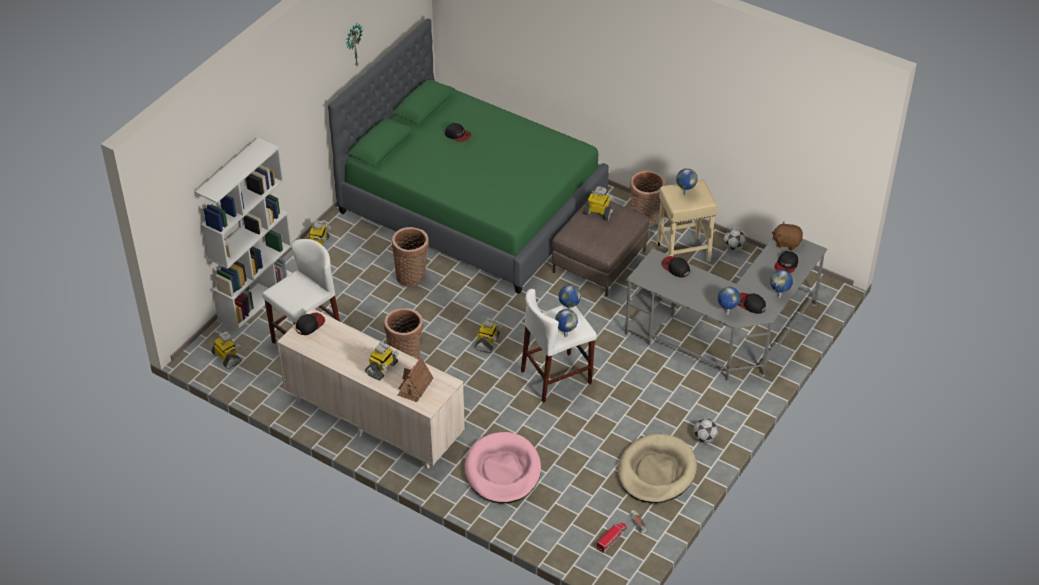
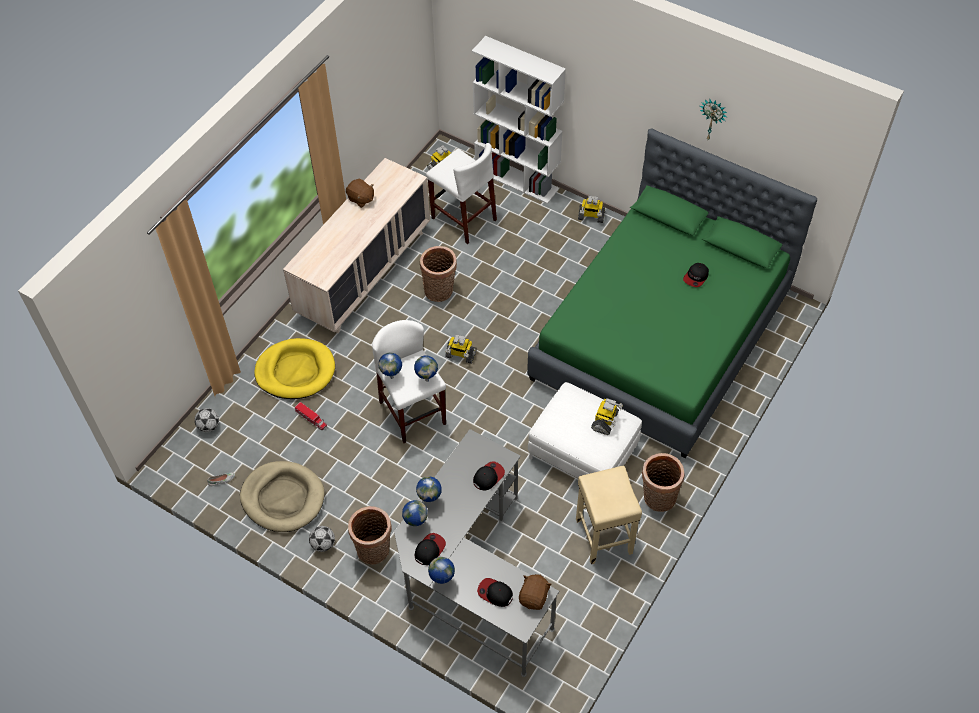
camera: 90 degrees right, 10 degrees up
cap [296,312,325,335] -> none
toy robot [365,342,399,381] -> none
basket [392,227,429,287] -> basket moved to [348,506,391,565]
toy house [397,356,433,402] -> none
pink dog bed [465,432,541,504] -> yellow dog bed [254,338,335,399]
brown ottoman [552,201,649,297] -> white ottoman [528,382,642,478]
toy truck [596,523,627,553] -> toy truck moved to [295,402,327,430]
globe [676,168,698,196] -> globe moved to [416,476,442,503]
football [723,229,746,251] -> football moved to [194,408,219,432]
none -> brown plush toy [346,179,374,208]

